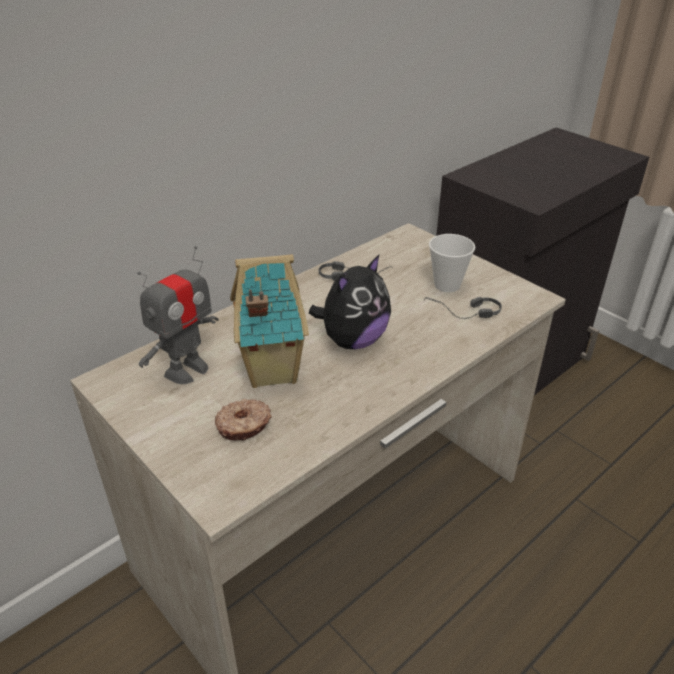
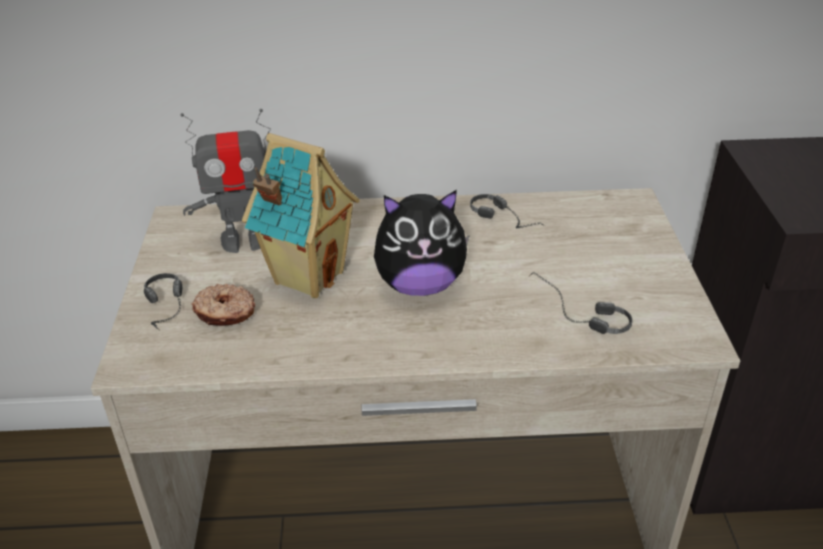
camera: 40 degrees right, 0 degrees up
cup [429,234,475,292] -> none
none -> headphones [144,273,182,331]

